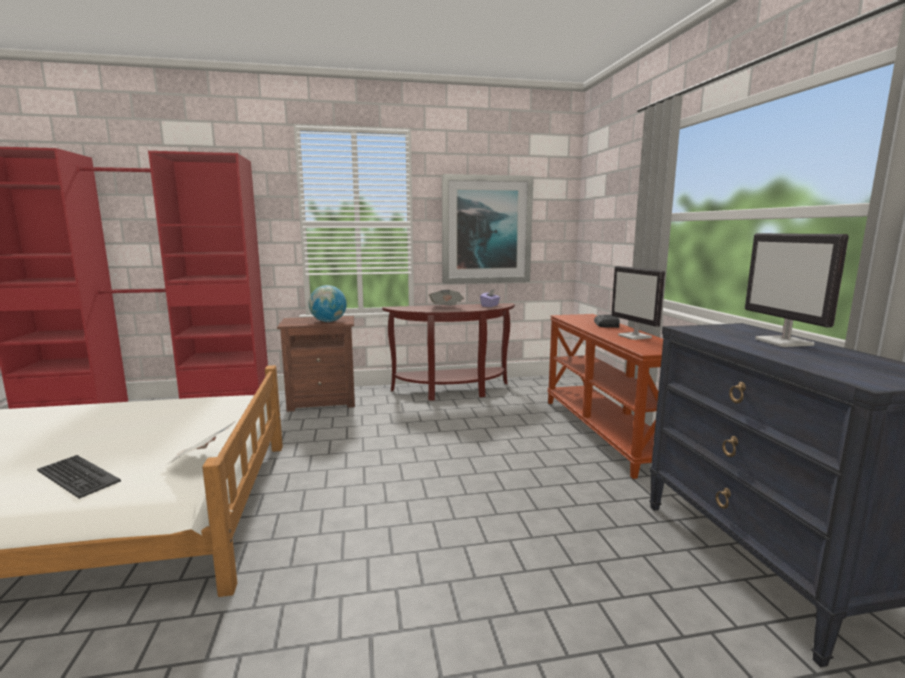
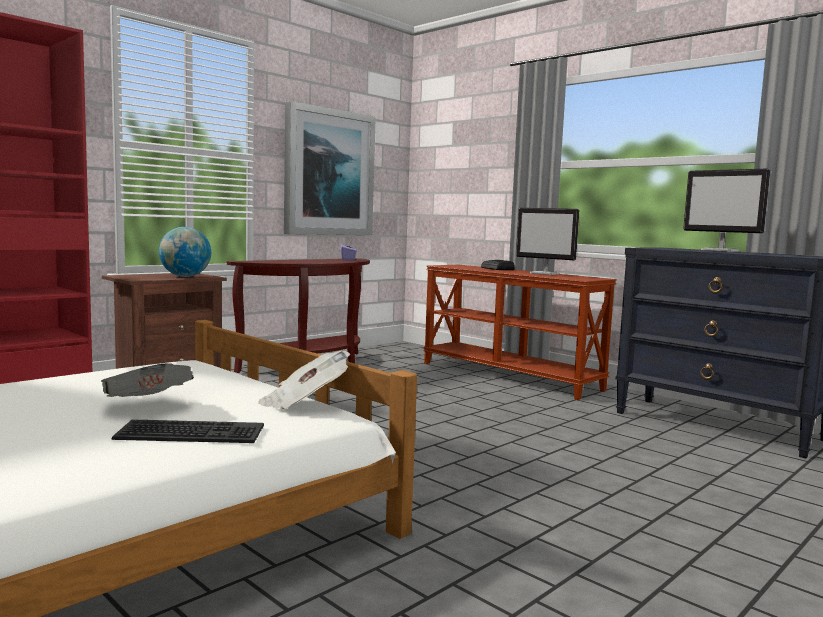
camera: 35 degrees left, 5 degrees down
newspaper [428,290,464,306] -> newspaper moved to [101,363,194,397]

